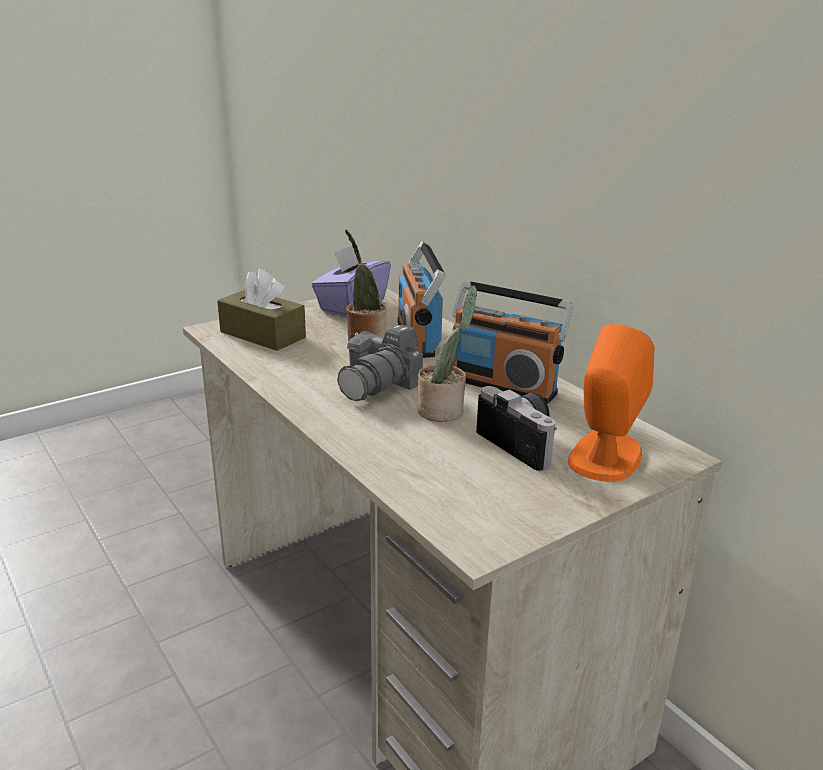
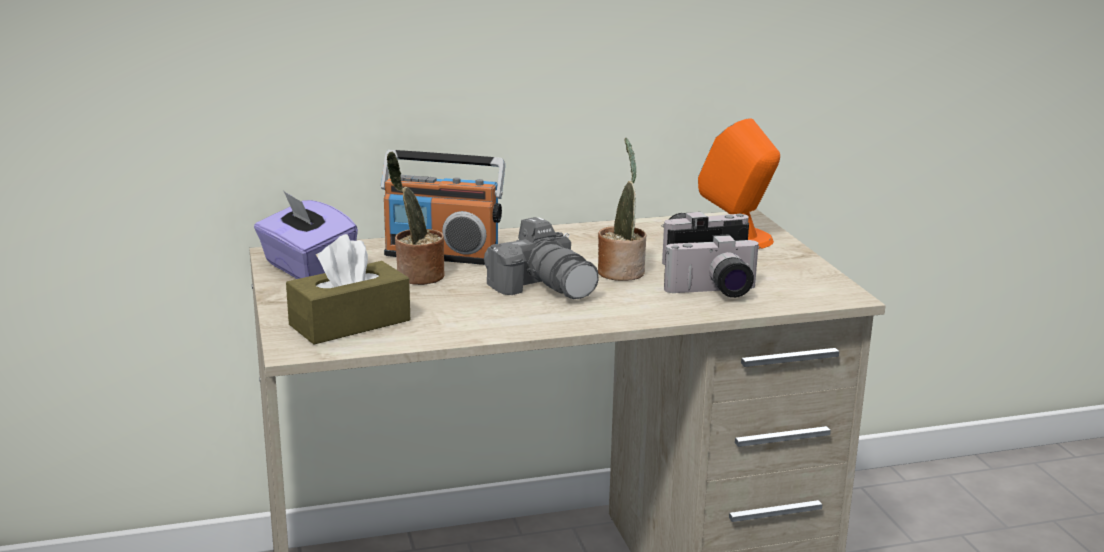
camera: 70 degrees left, 5 degrees down
radio [452,280,573,404] -> none
none -> camera [664,234,761,298]

